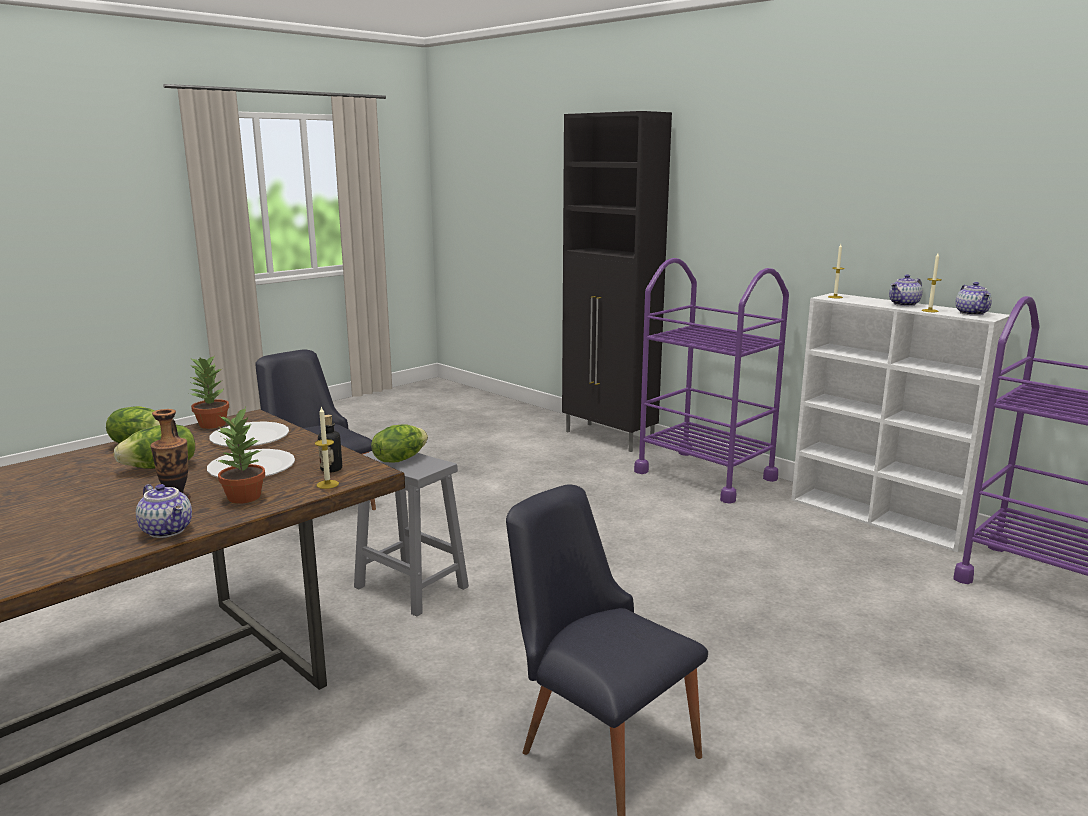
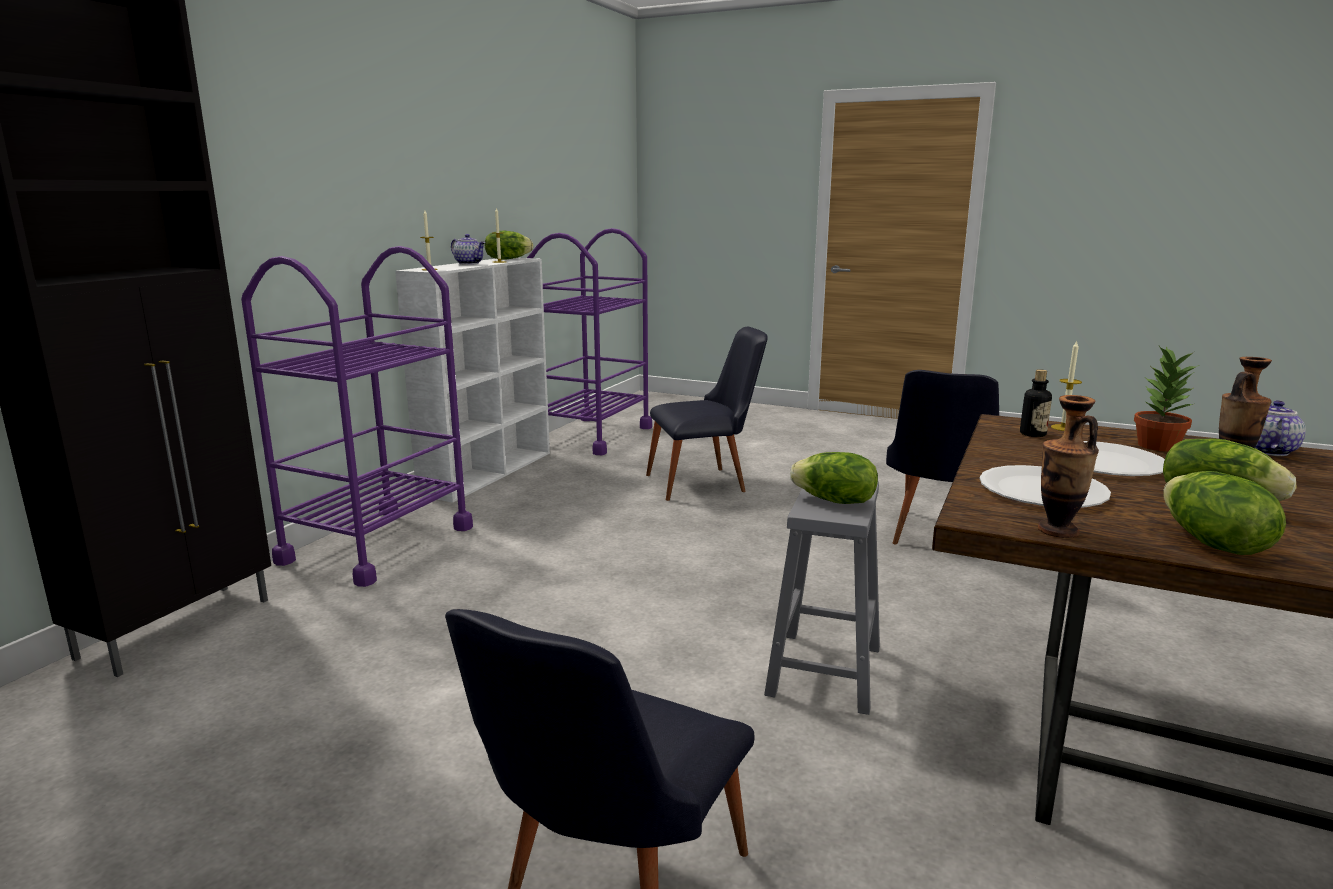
camera: 110 degrees left, 0 degrees up
potted plant [189,355,229,429] -> vase [1038,395,1099,538]
teapot [956,282,992,316] -> lettuce [484,231,533,260]
none -> black chair [646,327,768,501]

